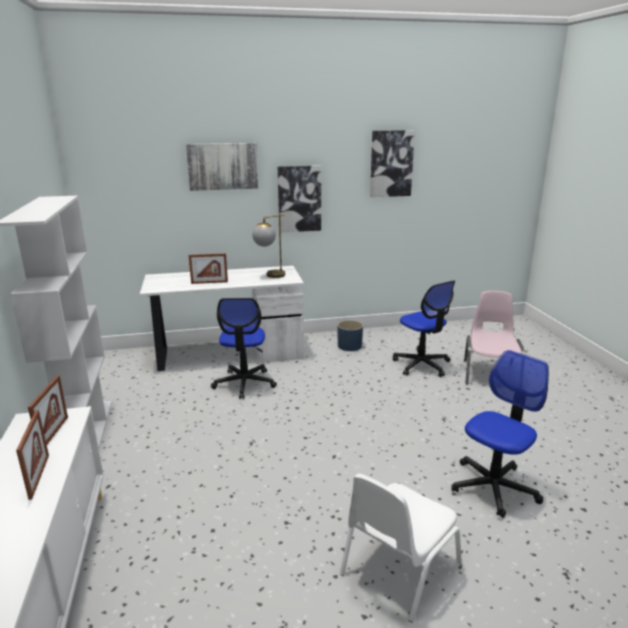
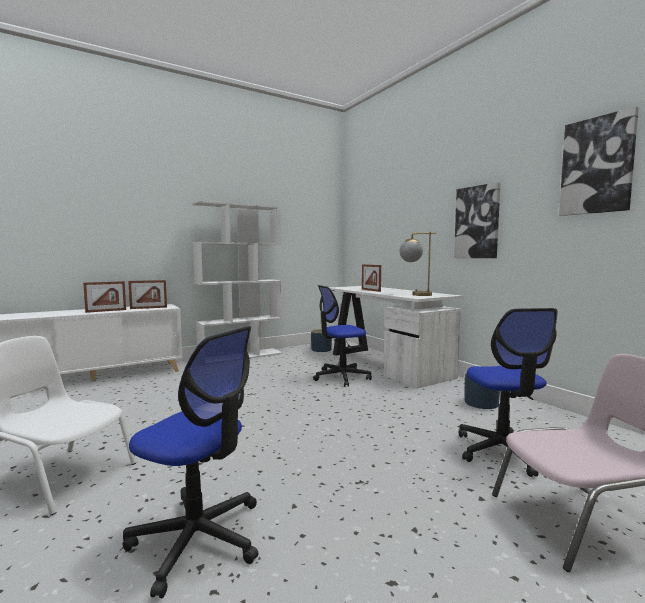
camera: 70 degrees right, 15 degrees down
picture [186,143,258,191] -> none
office chair [393,280,455,377] -> office chair turned 45 degrees counterclockwise [459,308,558,477]
none -> blue planter [311,329,332,352]

